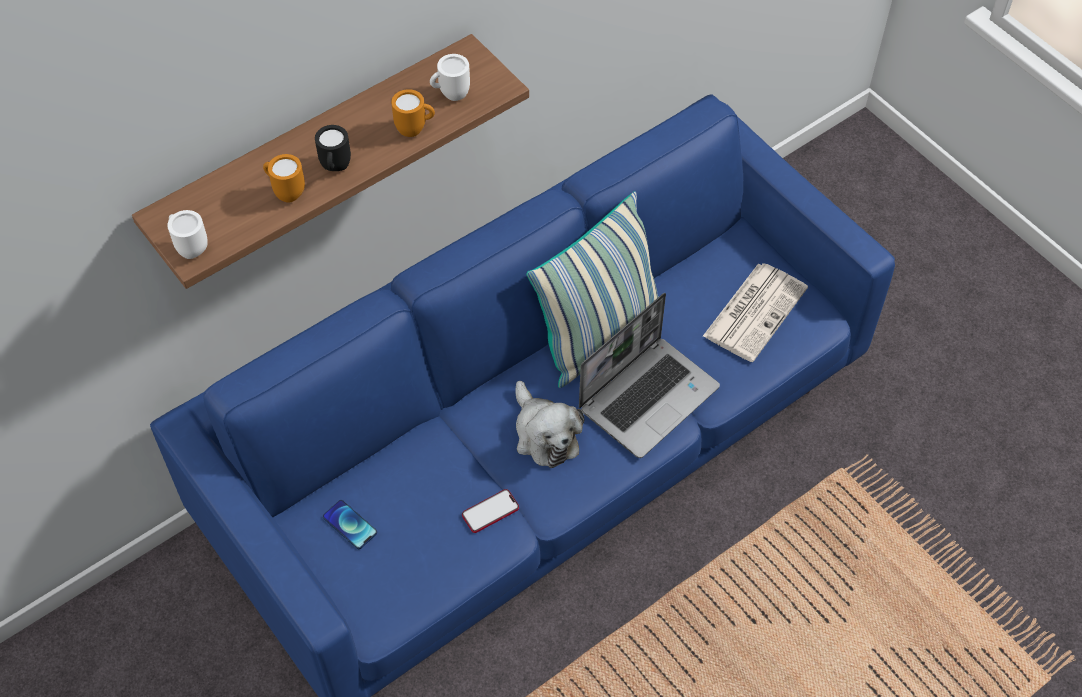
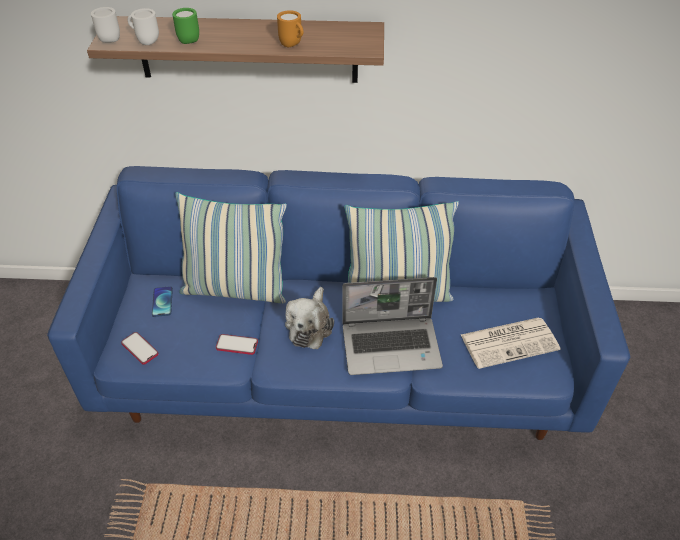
camera: 40 degrees right, 10 degrees down
orange mug [263,154,305,203] -> green mug [172,8,199,44]
black mug [315,125,351,171] -> none
white mug [430,54,470,101] -> white mug moved to [127,8,159,45]
none -> phone [121,332,159,365]
none -> pillow [175,192,287,303]

